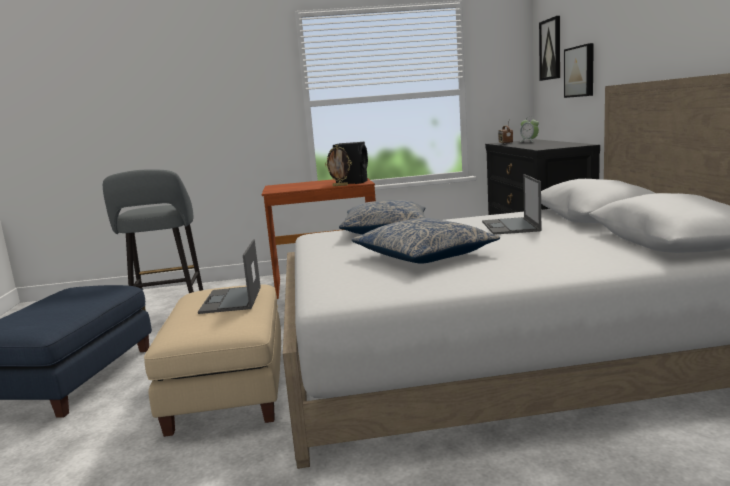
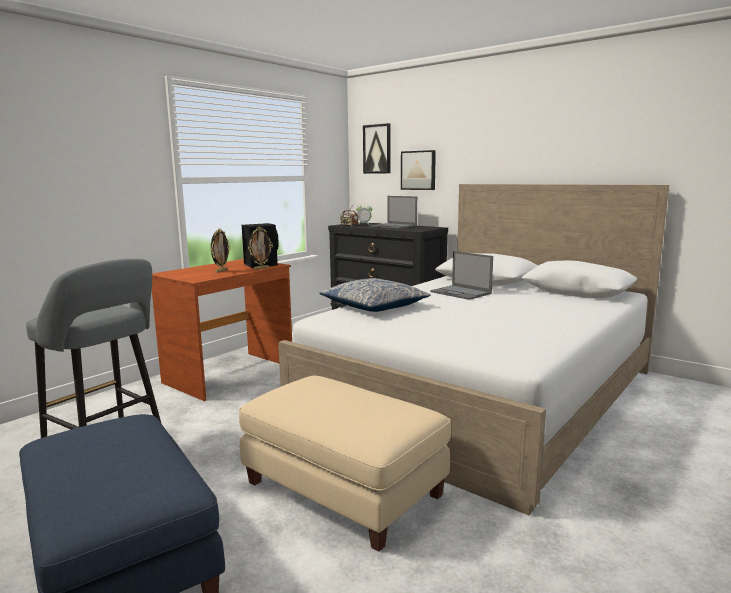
camera: 45 degrees left, 0 degrees up
laptop [198,240,261,314] -> laptop moved to [370,196,417,229]
pillow [351,218,500,263] -> none
none -> picture frame [211,229,230,273]

